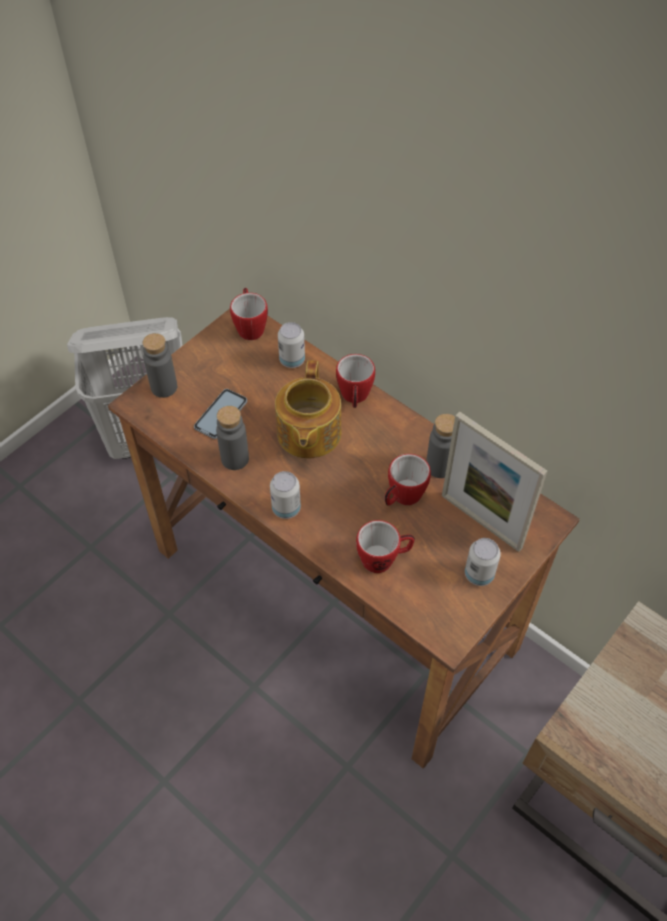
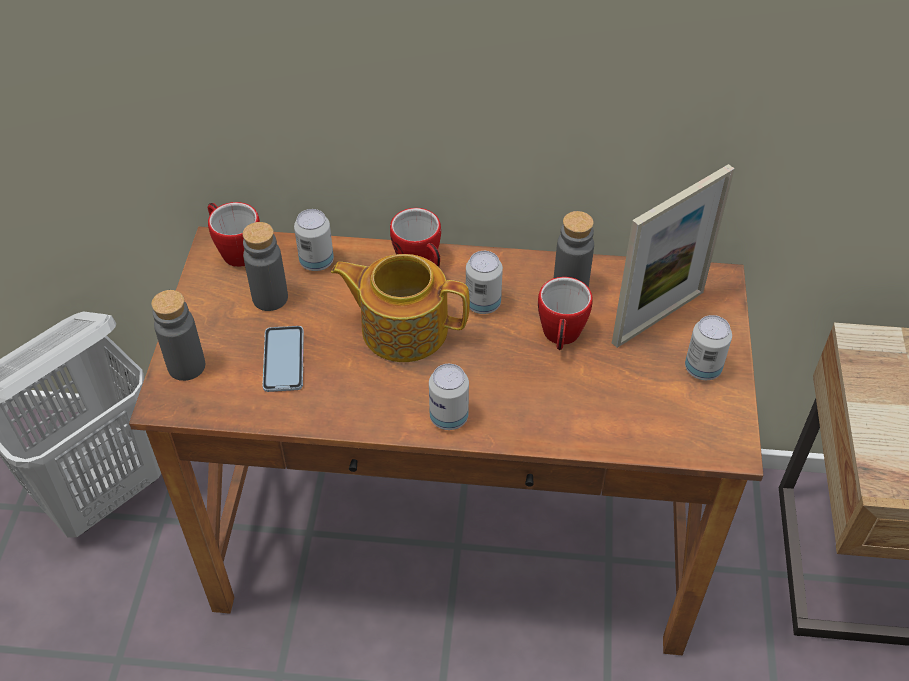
camera: 35 degrees left, 5 degrees down
grey bottle [216,406,249,470] -> grey bottle moved to [243,222,288,311]
teapot [275,360,342,458] -> teapot turned 135 degrees clockwise [331,254,470,362]
mug [356,520,415,573] -> none
picture frame [442,412,547,552] -> picture frame turned 45 degrees counterclockwise [612,164,735,348]
none -> can [466,251,503,314]

